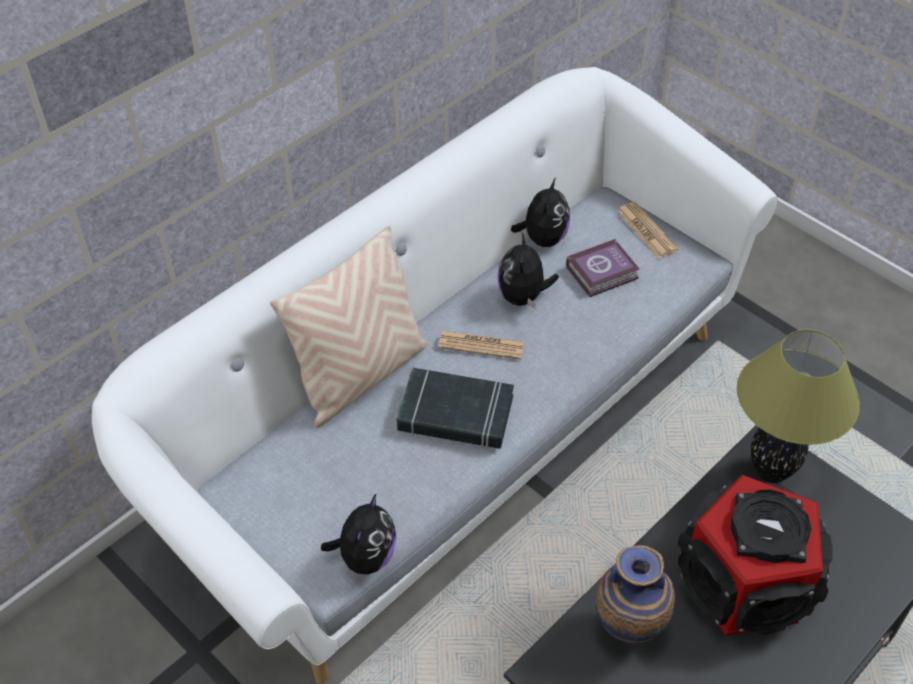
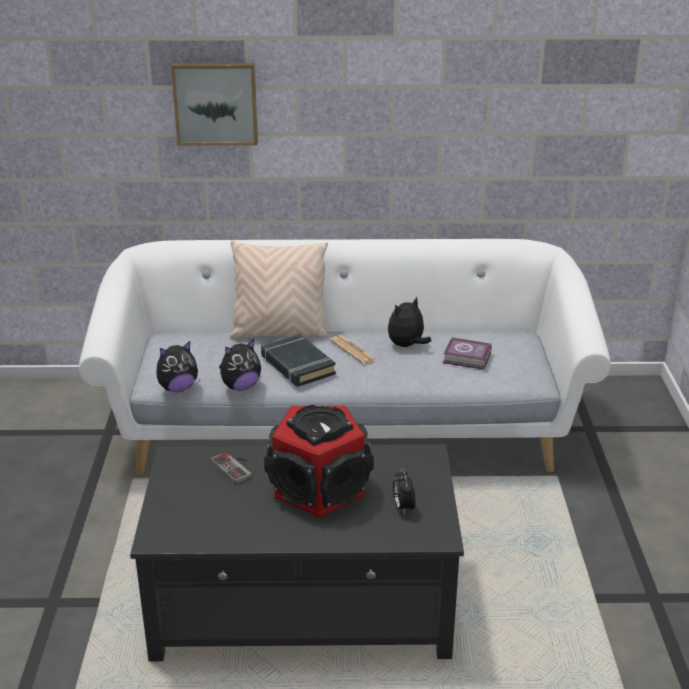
camera: 45 degrees right, 20 degrees down
plush toy [511,177,570,247] -> plush toy moved to [219,339,261,391]
vase [595,545,675,644] -> game controller [210,452,252,484]
newspaper [617,202,678,259] -> none
table lamp [737,329,860,483] -> none
none -> picture [171,63,258,146]
none -> alarm clock [393,469,415,515]

